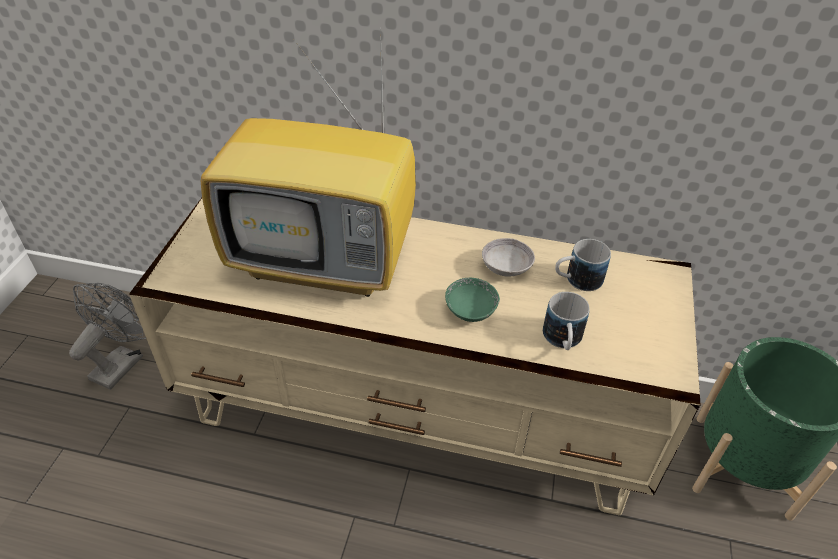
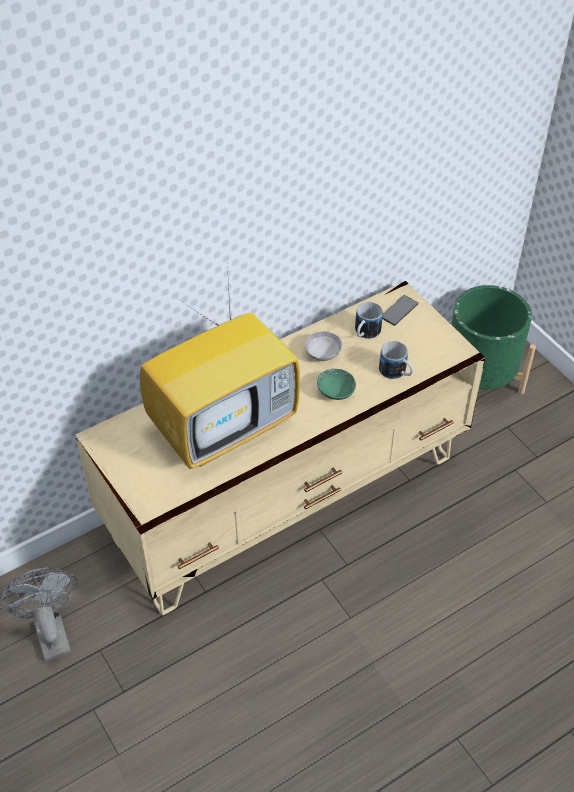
camera: 45 degrees left, 5 degrees up
none -> phone [382,295,418,325]

